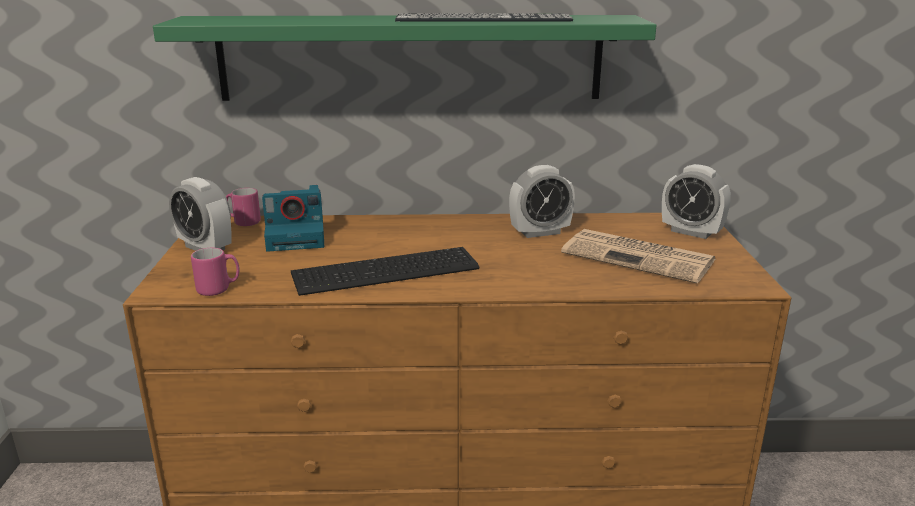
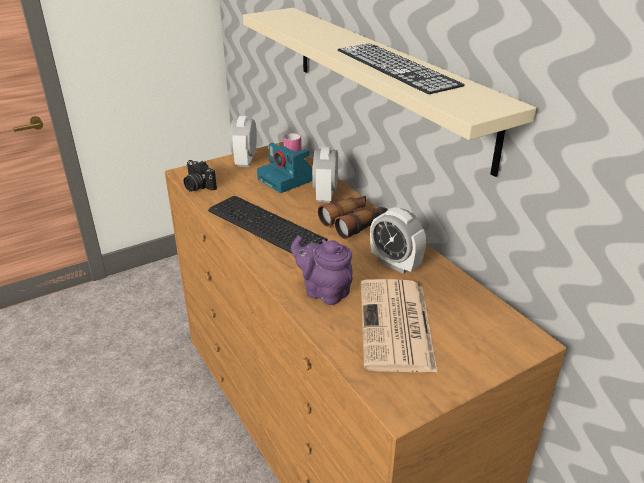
camera: 60 degrees right, 10 degrees up
green shelf [153,15,657,101] -> beige shelf [243,8,536,177]
pink mug [191,248,240,296] -> camera [184,160,217,192]
alarm clock [662,164,731,239] -> alarm clock moved to [313,146,338,203]
none -> purple teapot [291,235,353,305]
none -> binoculars [318,196,388,239]

